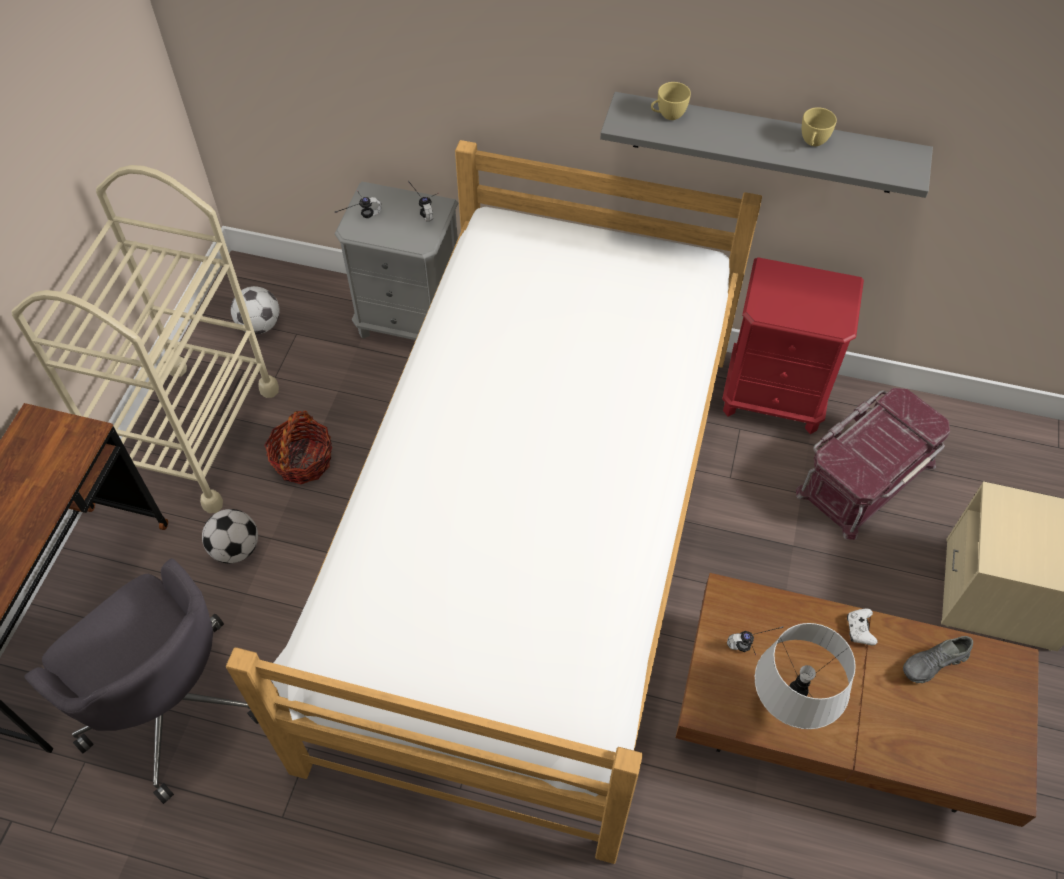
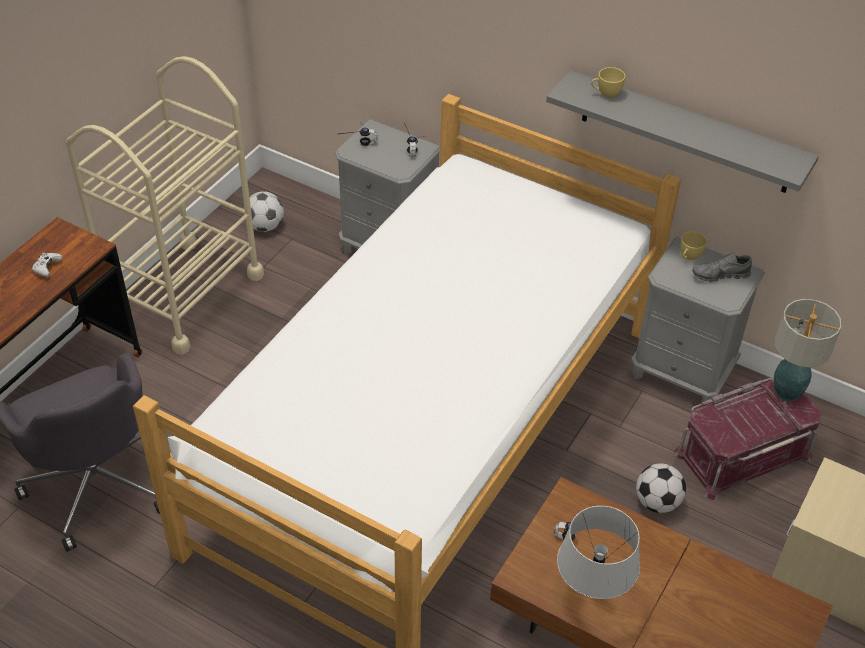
camera: 15 degrees right, 10 degrees down
football [202,509,258,564] -> football moved to [636,463,686,513]
basket [264,411,332,484] -> none
red nightstand [722,257,864,434] -> grey nightstand [631,237,765,402]
yellow cup [802,107,837,146] -> yellow cup moved to [680,231,707,260]
white game controller [847,608,878,645] -> white game controller moved to [32,252,62,277]
grey shoe [903,636,973,683] -> grey shoe moved to [692,253,752,282]
none -> table lamp [774,299,842,401]

